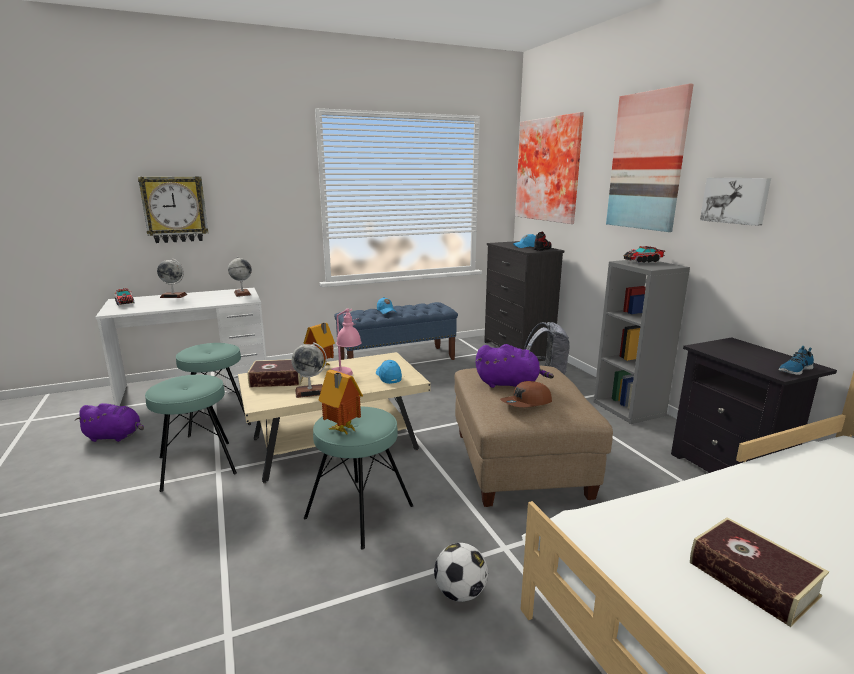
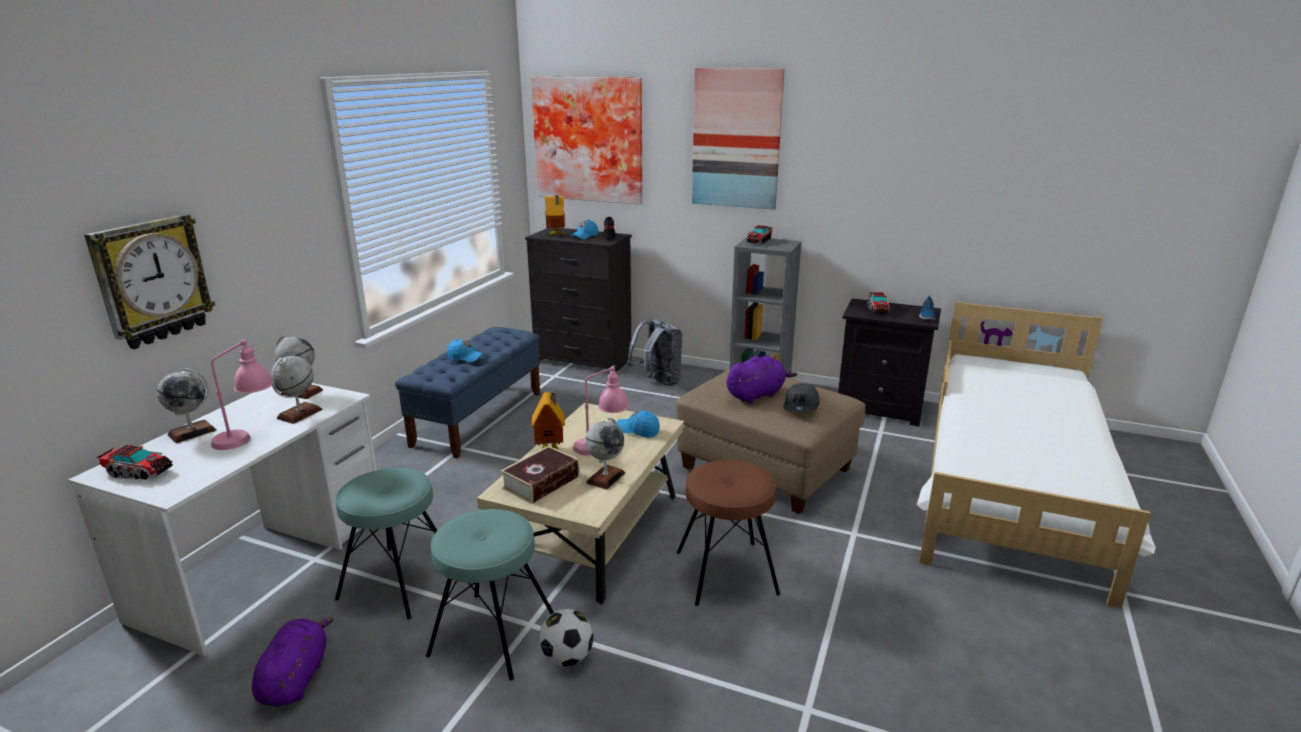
camera: 45 degrees left, 5 degrees up
purple plush toy [75,403,144,442] -> purple plush toy turned 45 degrees counterclockwise [252,617,334,707]
turquoise stool [304,406,413,550] -> brown stool [677,460,780,606]
toy house [319,370,363,435] -> toy house moved to [545,195,565,235]
football [434,543,488,602] -> football moved to [539,609,594,667]
brown cap [500,381,552,407] -> grey cap [783,383,820,411]
book [690,517,829,627] -> none
picture [700,178,771,226] -> none
none -> pink table lamp [211,339,273,450]
none -> globe [271,356,323,424]
none -> toy truck [867,292,890,313]

